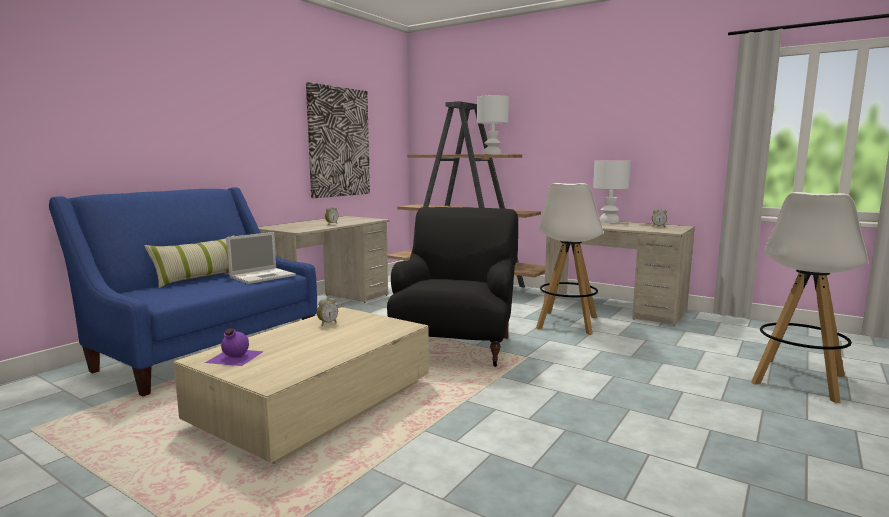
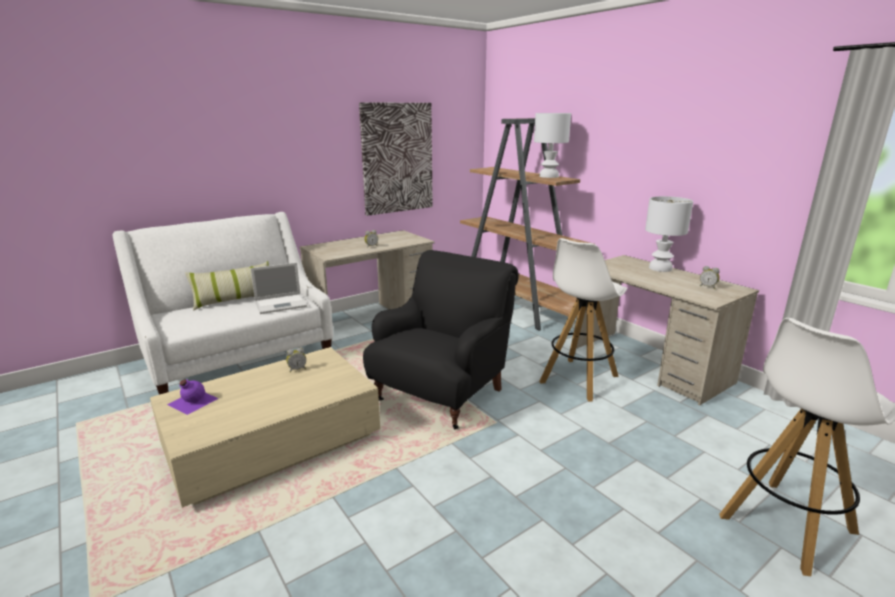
camera: 20 degrees right, 10 degrees up
blue sofa [49,187,318,396] -> white sofa [113,212,333,395]

